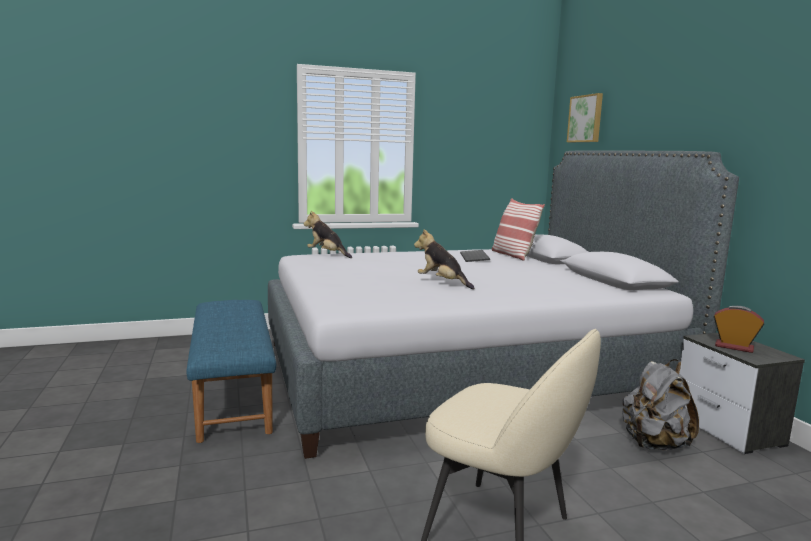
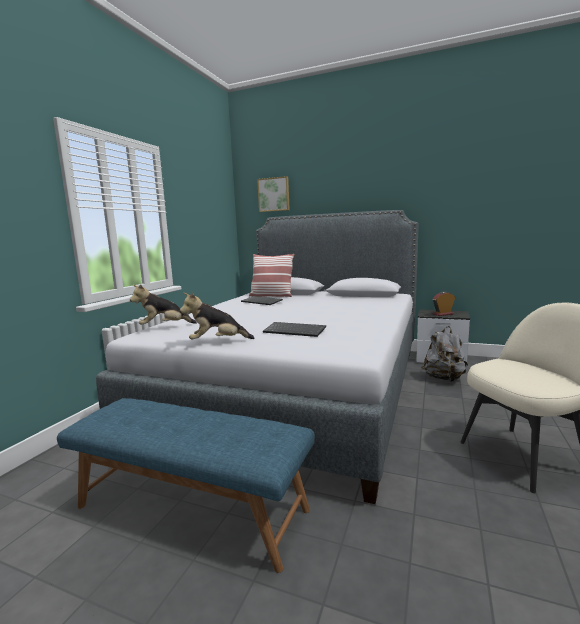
camera: 50 degrees left, 0 degrees up
plush toy [414,229,474,289] -> plush toy moved to [180,292,255,339]
none -> keyboard [263,322,326,337]

